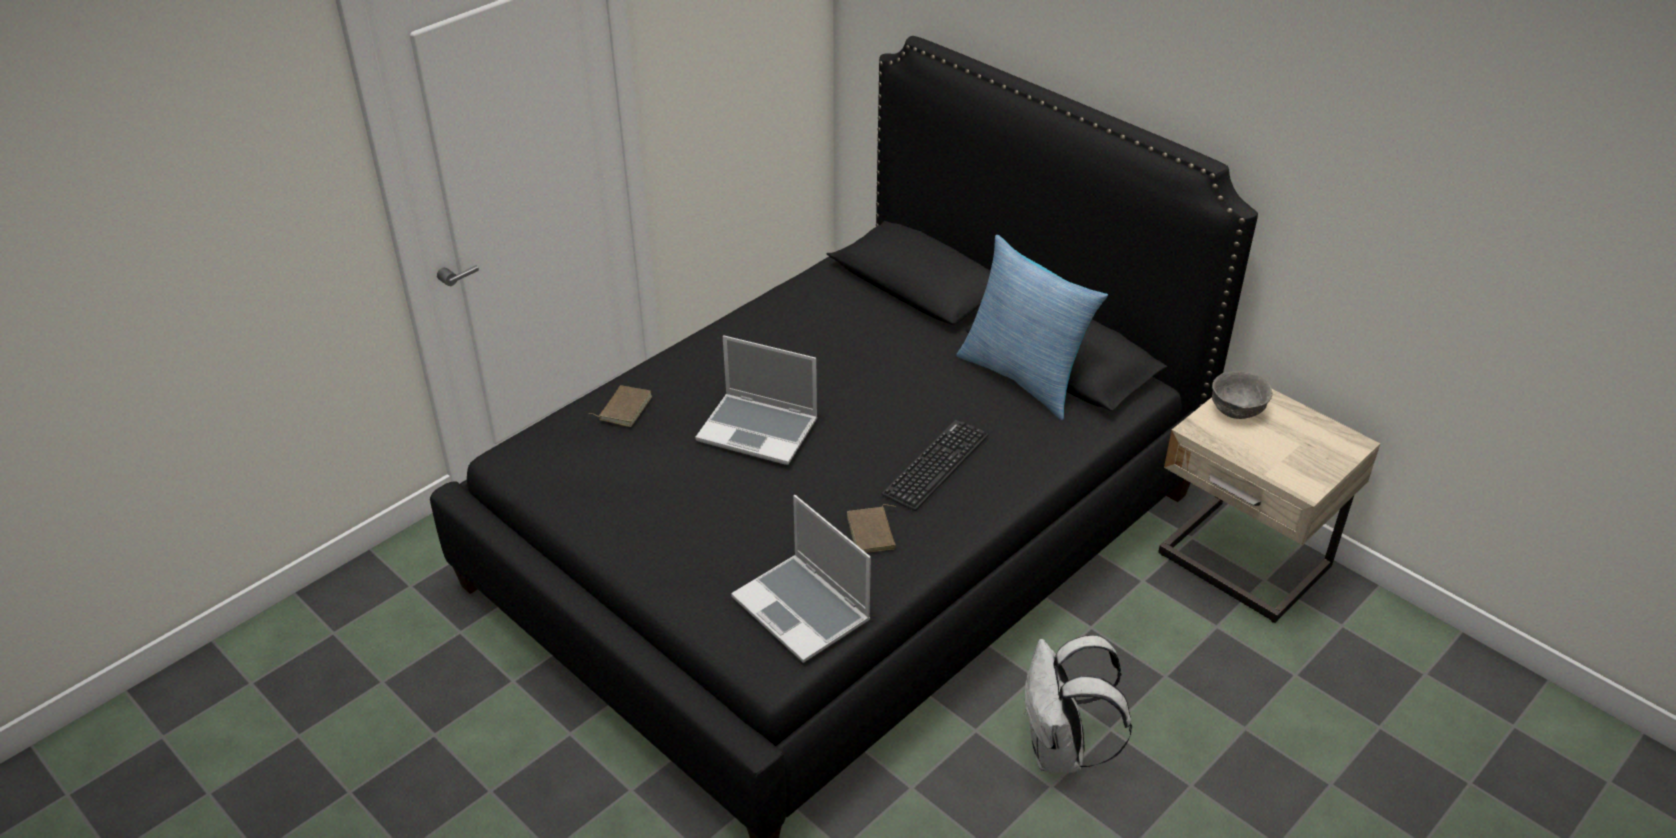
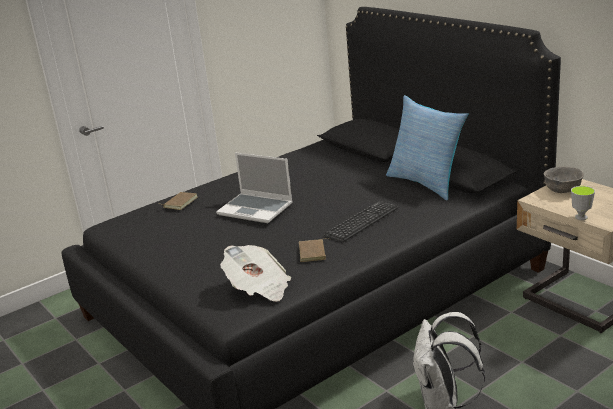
camera: 10 degrees right, 15 degrees down
laptop [731,495,871,663] -> newspaper [220,245,291,302]
none -> cup [571,186,595,220]

